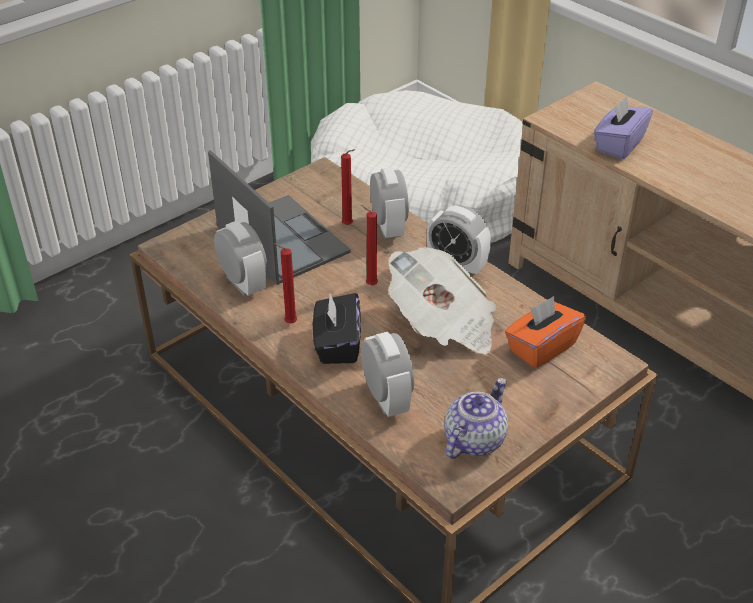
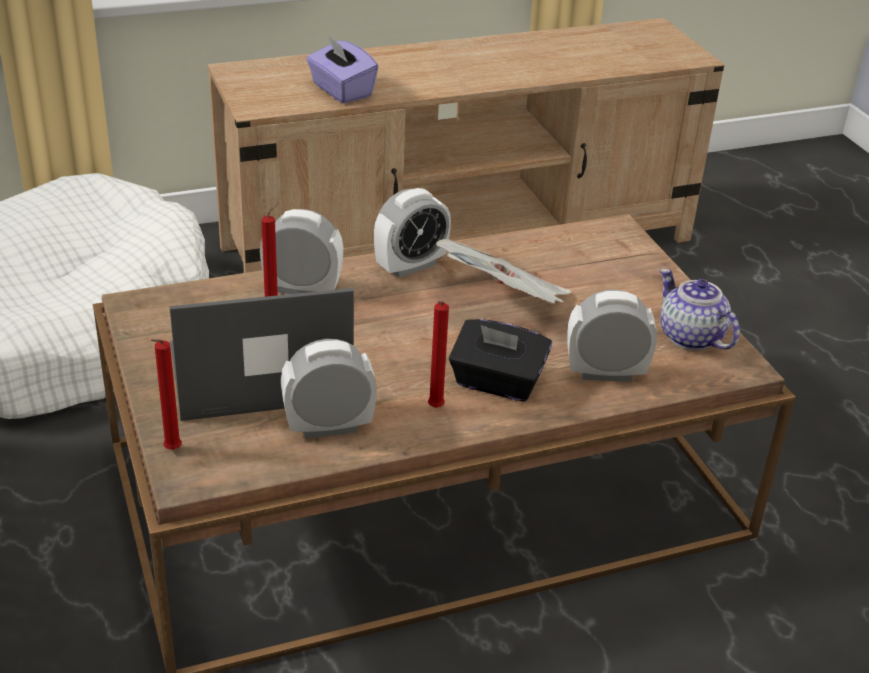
camera: 70 degrees left, 5 degrees down
red candle [361,205,378,285] -> red candle moved to [151,339,182,450]
orange tissue box [505,296,586,368] -> none

